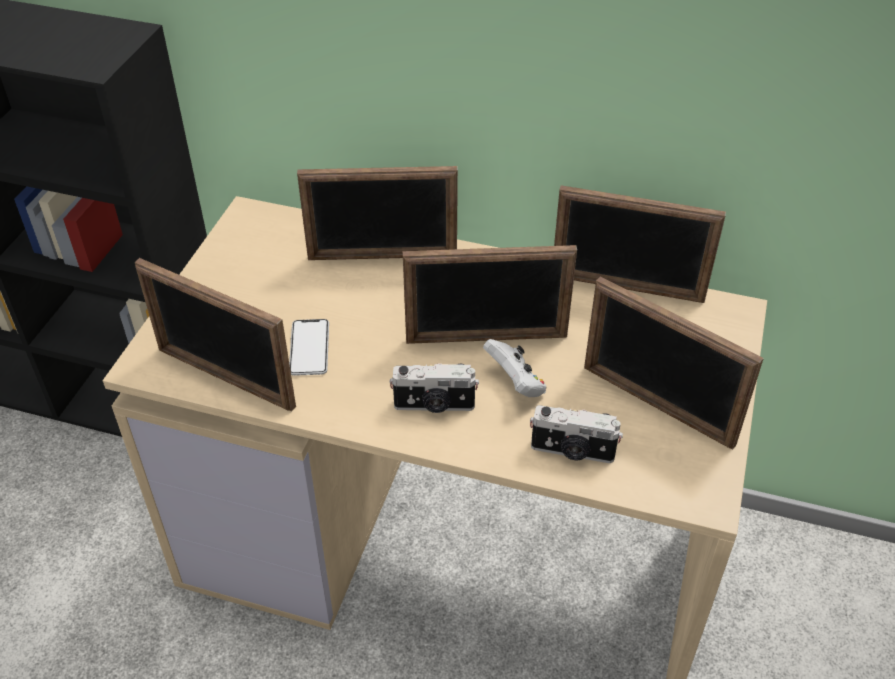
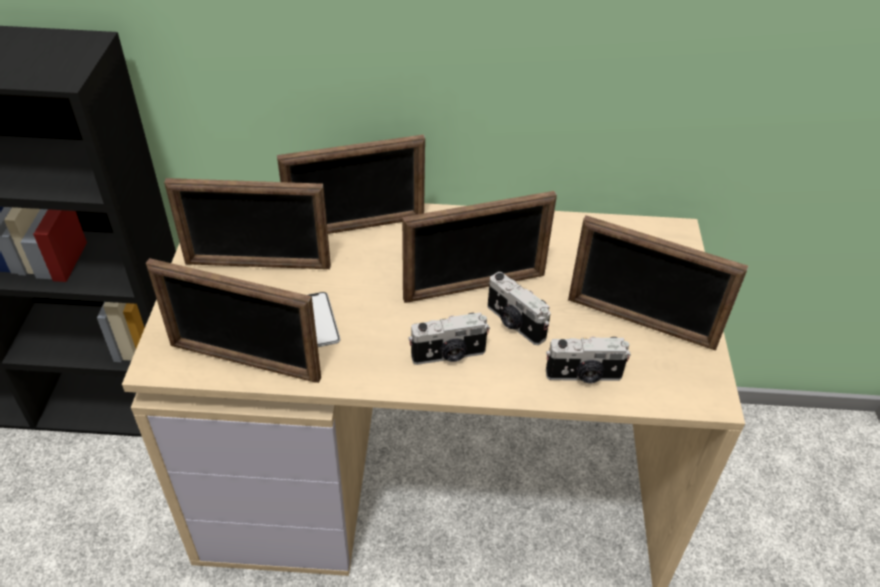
camera: 15 degrees left, 0 degrees up
white game controller [483,339,547,397] -> camera [488,272,551,345]
picture frame [554,185,726,303] -> picture frame moved to [164,178,331,269]

